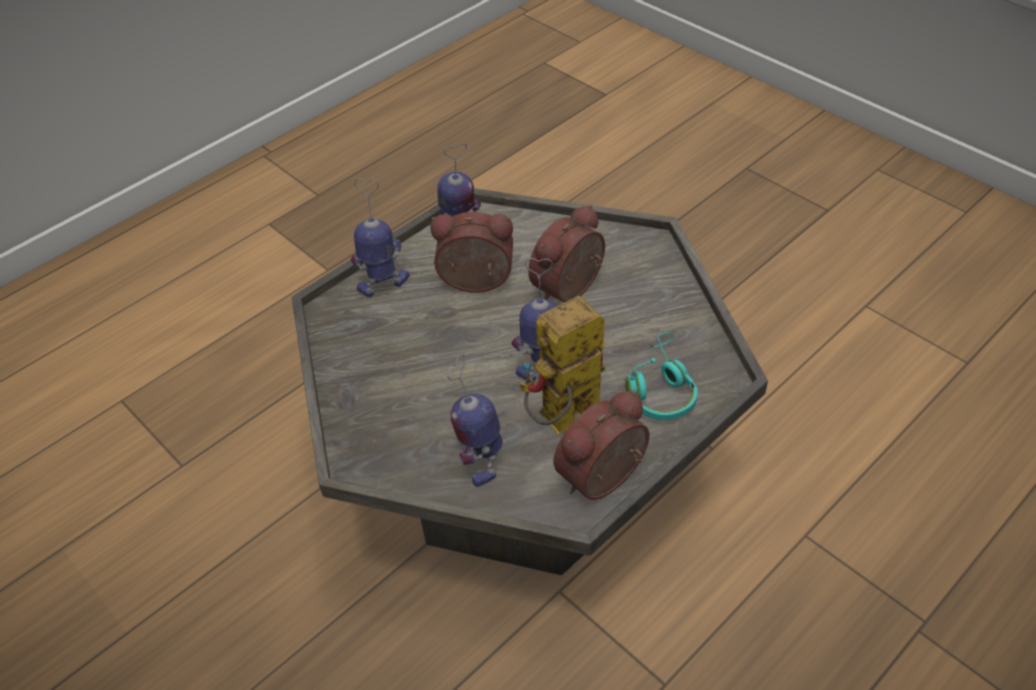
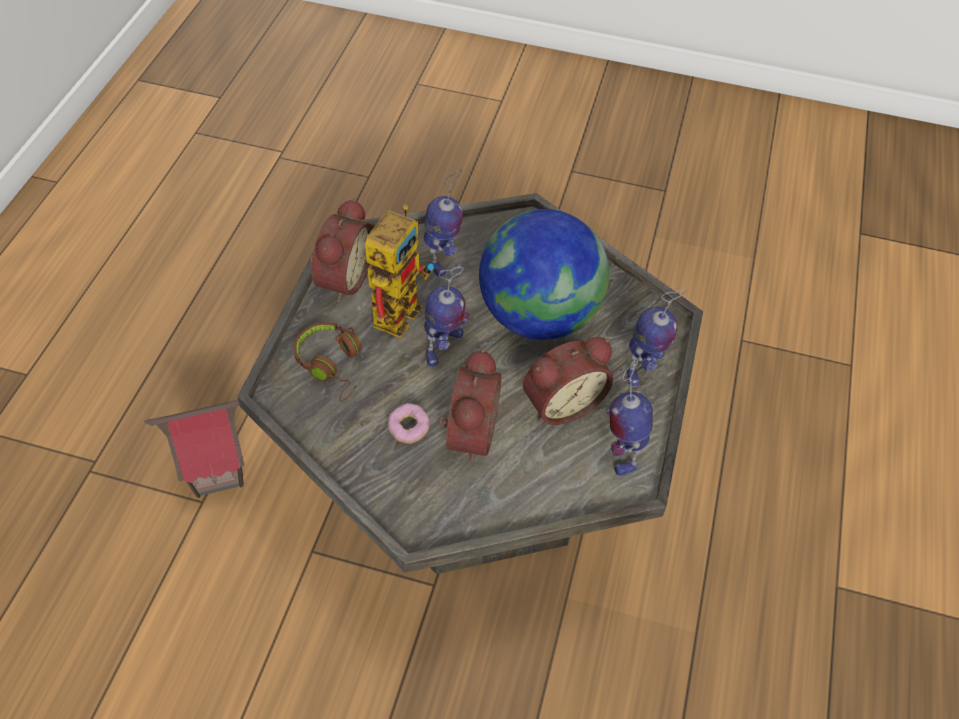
camera: 145 degrees right, 5 degrees up
toy robot [447,354,503,487] -> toy robot turned 45 degrees clockwise [424,170,463,277]
turquoise headphones [625,332,697,420] -> brown headphones [293,322,362,402]
none -> toy house [144,399,245,498]
none -> donut [388,403,430,444]
none -> globe [479,209,609,340]

